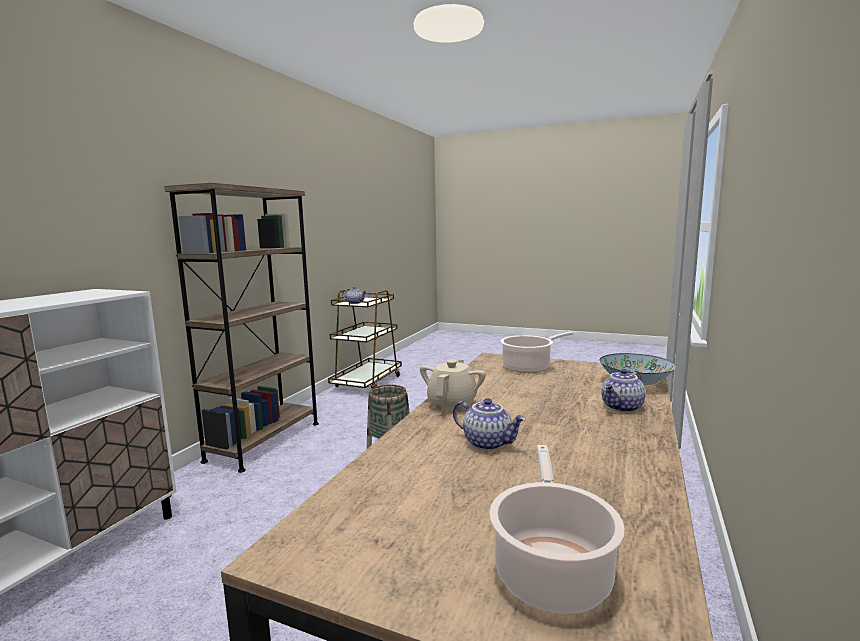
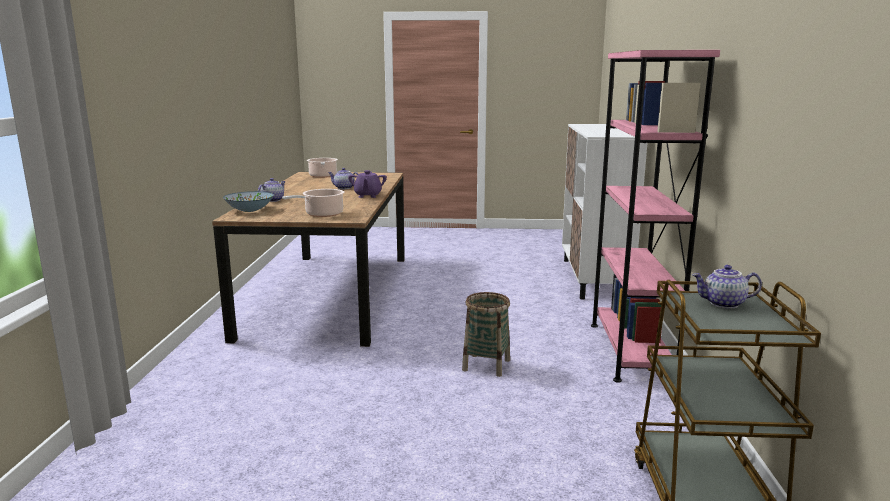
camera: 160 degrees right, 5 degrees up
brown bookcase [164,183,319,473] -> pink bookcase [591,50,720,383]
beige teapot [420,360,486,412] -> purple teapot [348,170,387,198]

